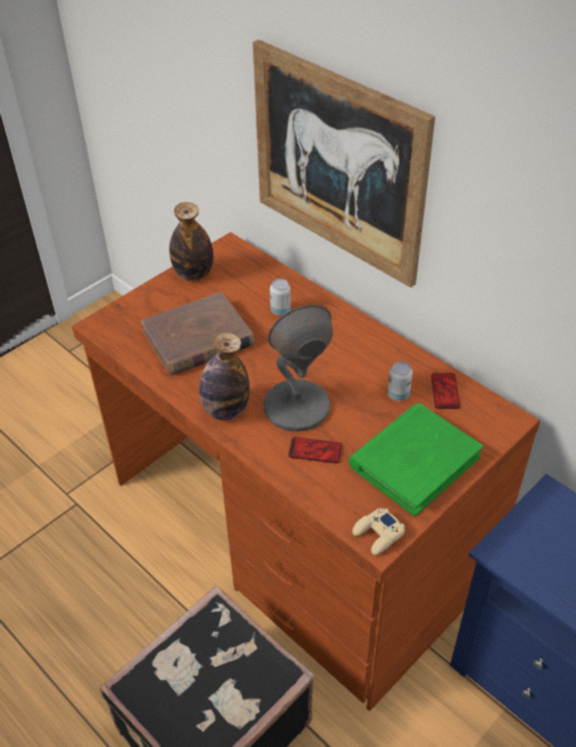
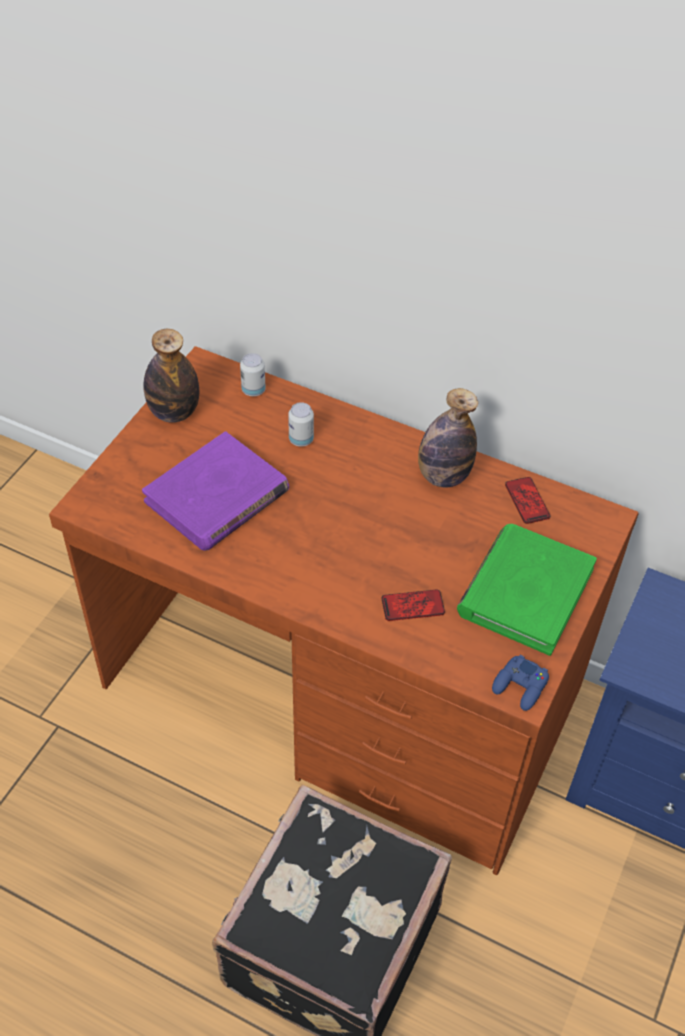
camera: 20 degrees left, 5 degrees up
brown book [141,292,254,375] -> purple book [142,432,289,551]
bottle [199,332,250,420] -> bottle moved to [418,388,478,488]
picture [253,39,435,288] -> none
grey table lamp [263,305,333,432] -> none
beige game controller [353,508,405,555] -> blue game controller [492,655,549,711]
can [388,361,413,401] -> can moved to [240,353,266,396]

